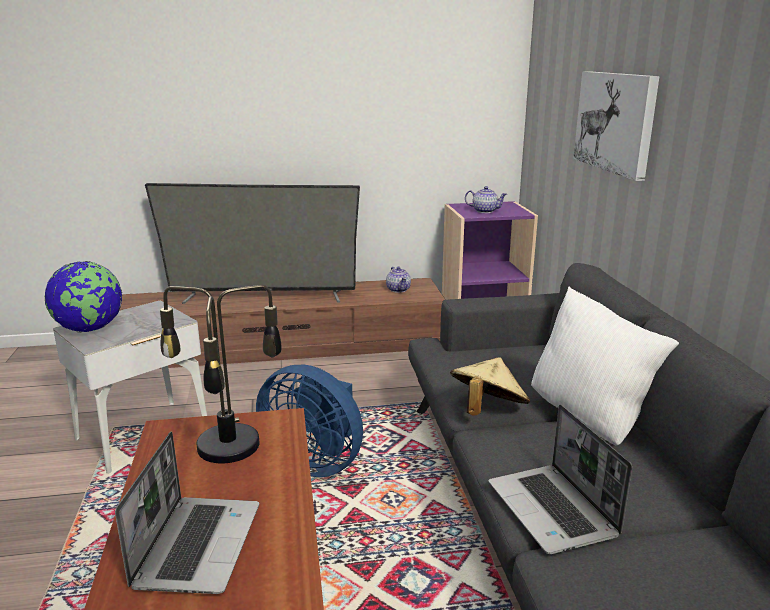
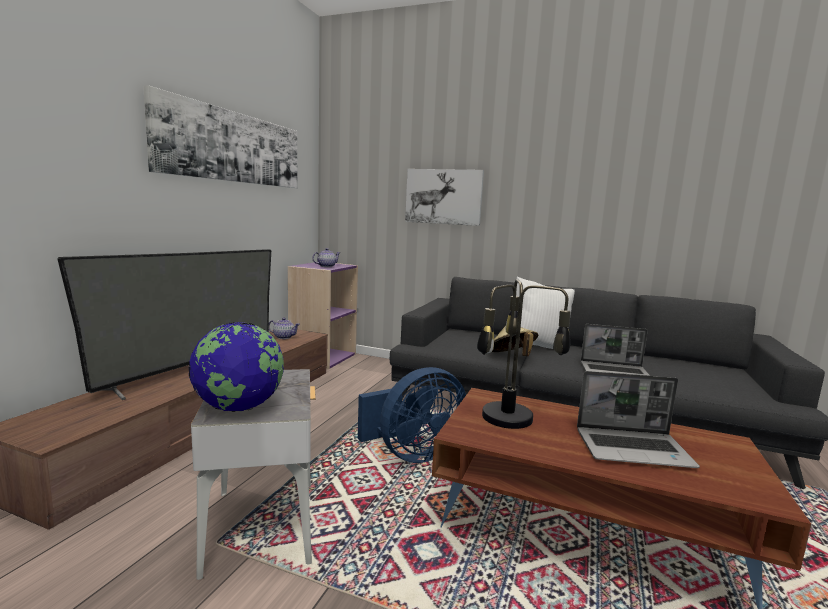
camera: 60 degrees left, 10 degrees down
laptop [115,432,259,594] -> laptop turned 150 degrees clockwise [577,371,700,468]
none -> picture [143,85,297,188]

